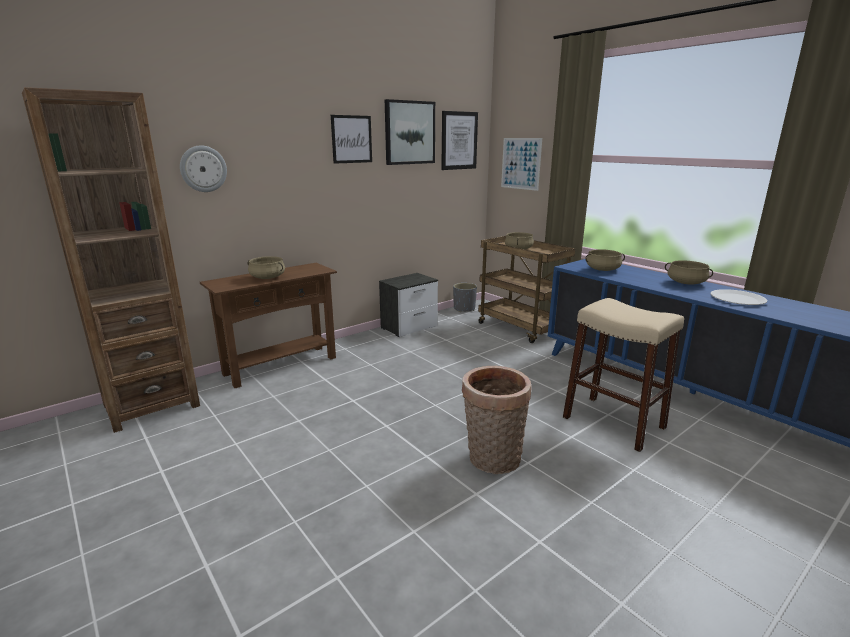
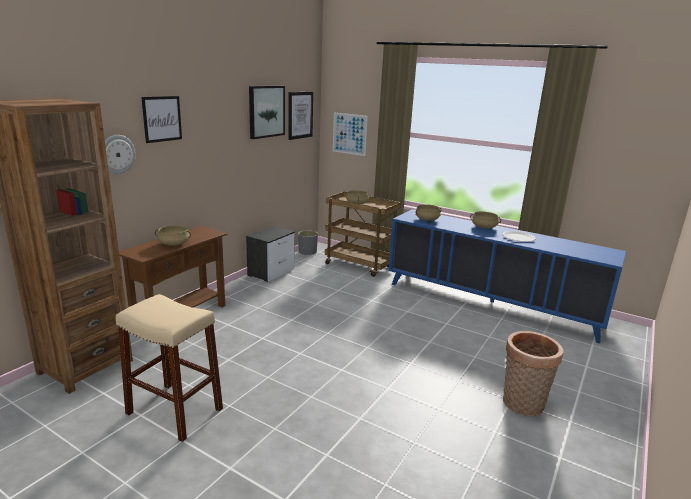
camera: 20 degrees left, 0 degrees up
picture [331,115,372,164] -> picture moved to [141,96,182,143]
basket [462,366,532,474] -> basket moved to [503,331,564,416]
beige stool [563,298,684,452] -> beige stool moved to [116,294,223,442]

